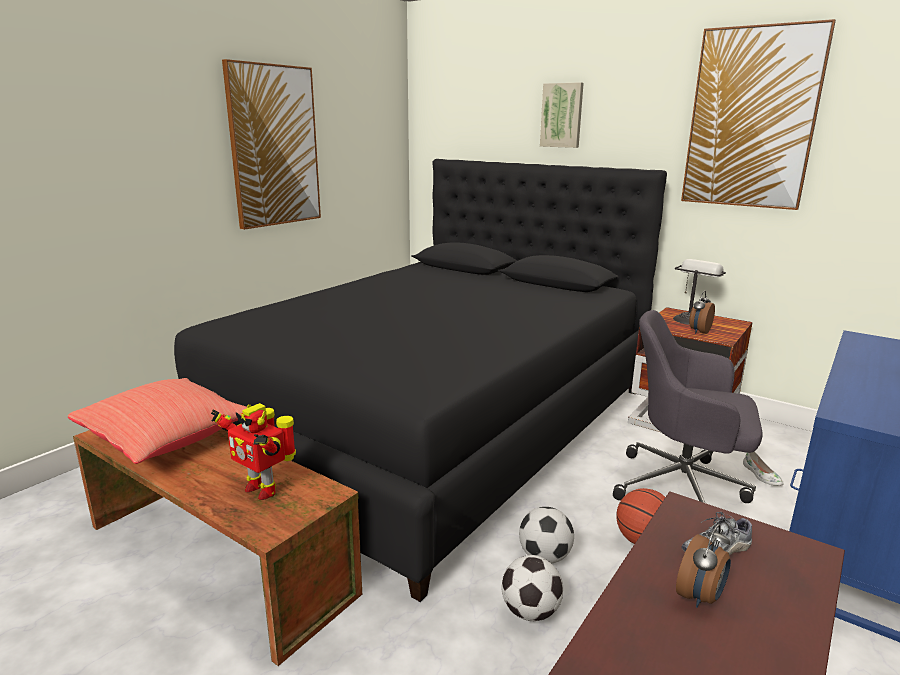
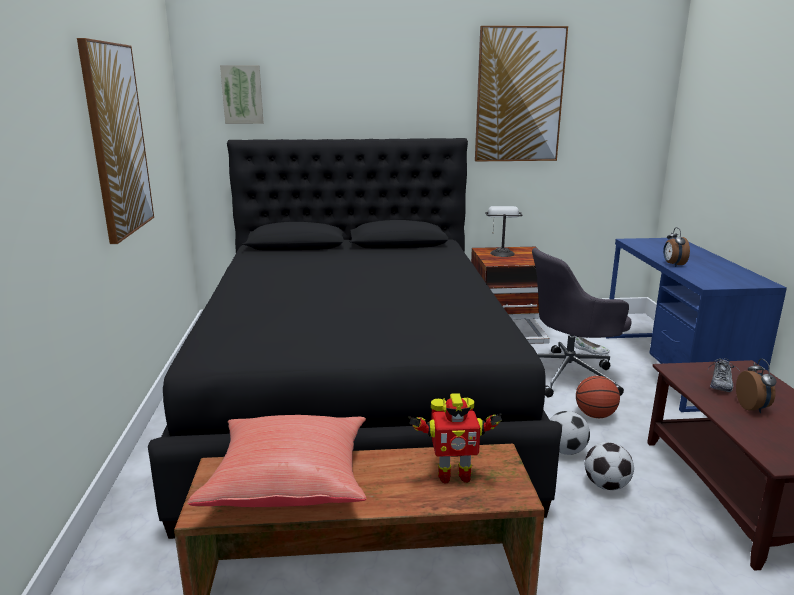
camera: 40 degrees left, 0 degrees up
picture [540,82,584,148] -> picture moved to [220,65,264,124]
alarm clock [689,291,715,334] -> alarm clock moved to [663,227,690,267]

